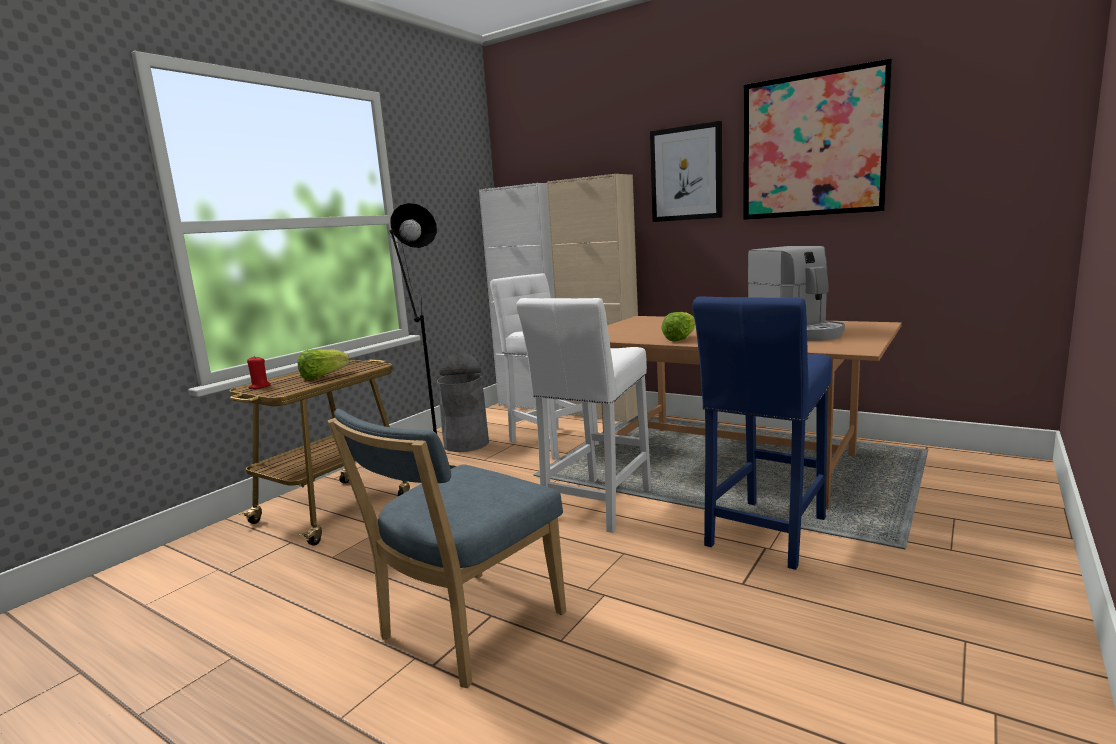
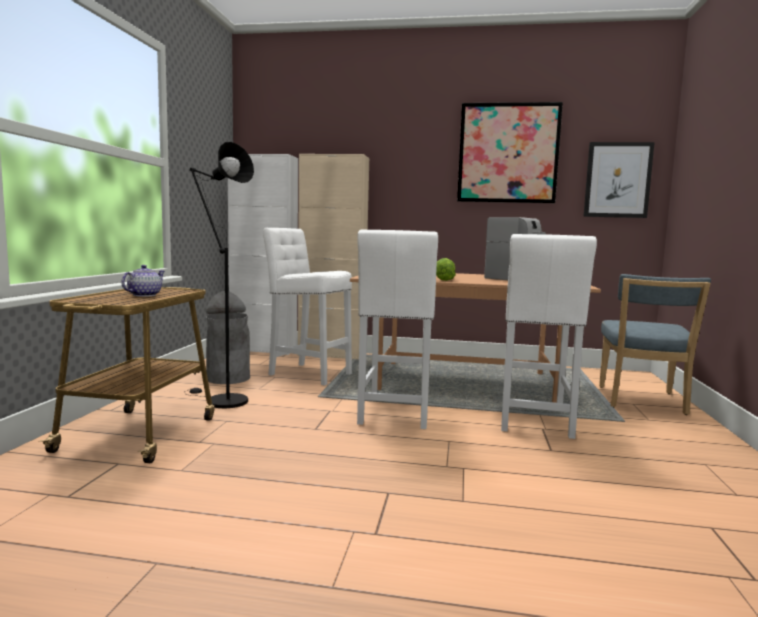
camera: 25 degrees left, 5 degrees down
red candle [247,356,271,389] -> none
lettuce [298,349,350,380] -> teapot [121,265,165,297]
blue chair [328,409,566,688] -> blue chair moved to [599,274,711,415]
picture [650,121,722,222] -> picture moved to [583,142,655,218]
blue stool [693,296,832,570] -> white stool [501,234,597,439]

